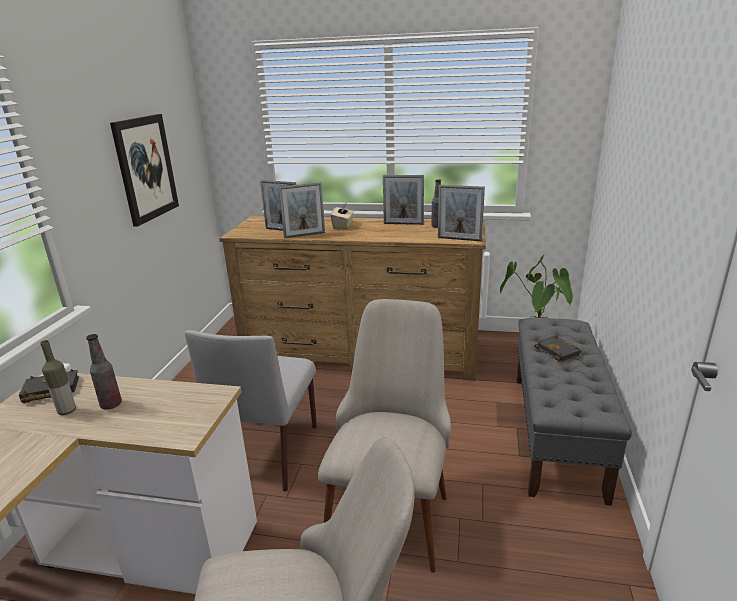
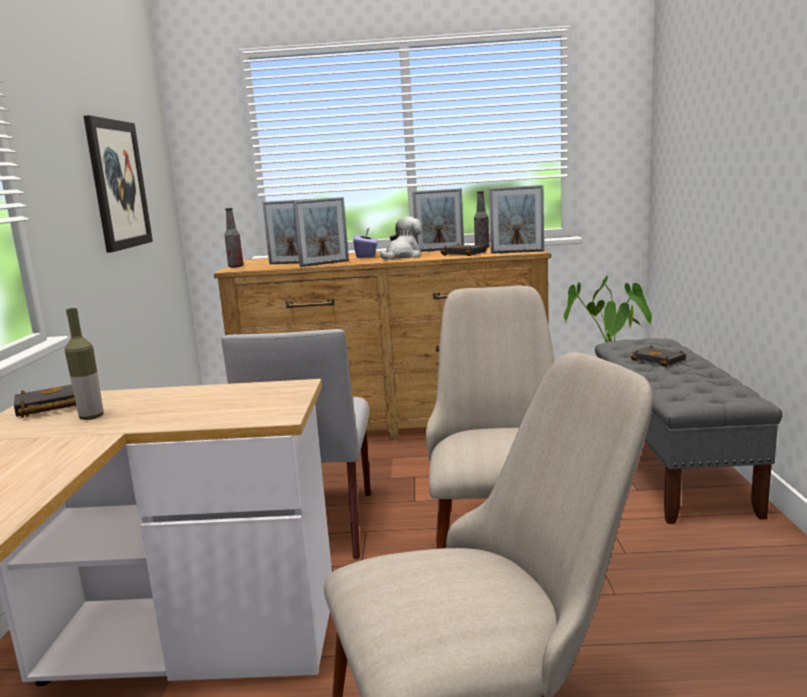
camera: 10 degrees left, 10 degrees down
bottle [86,334,122,409] -> bottle moved to [225,208,243,268]
beige tissue box [330,204,354,229] -> purple tissue box [353,227,378,258]
none -> plush toy [380,217,422,260]
none -> black book [441,243,487,256]

